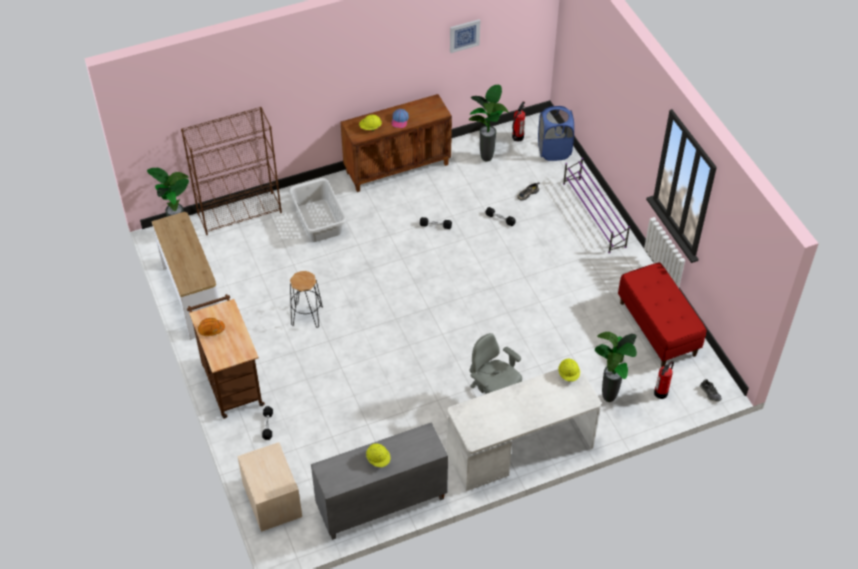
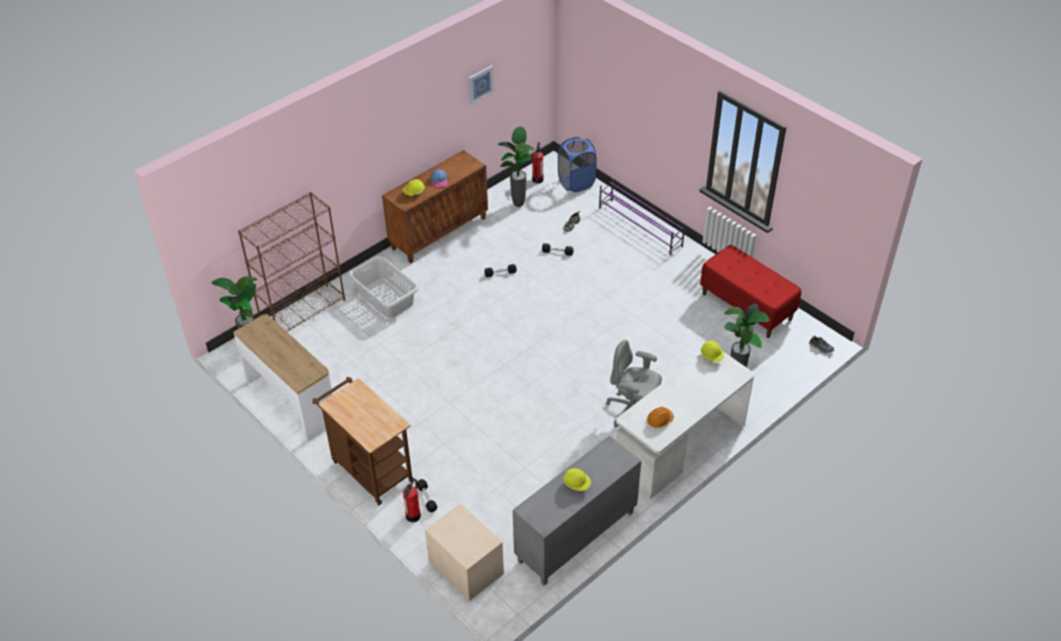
camera: 20 degrees left, 5 degrees down
orange hard hat [198,318,225,336] -> orange hard hat moved to [647,407,674,428]
black stool [290,271,323,328] -> none
fire extinguisher [654,361,674,399] -> fire extinguisher moved to [403,479,421,522]

